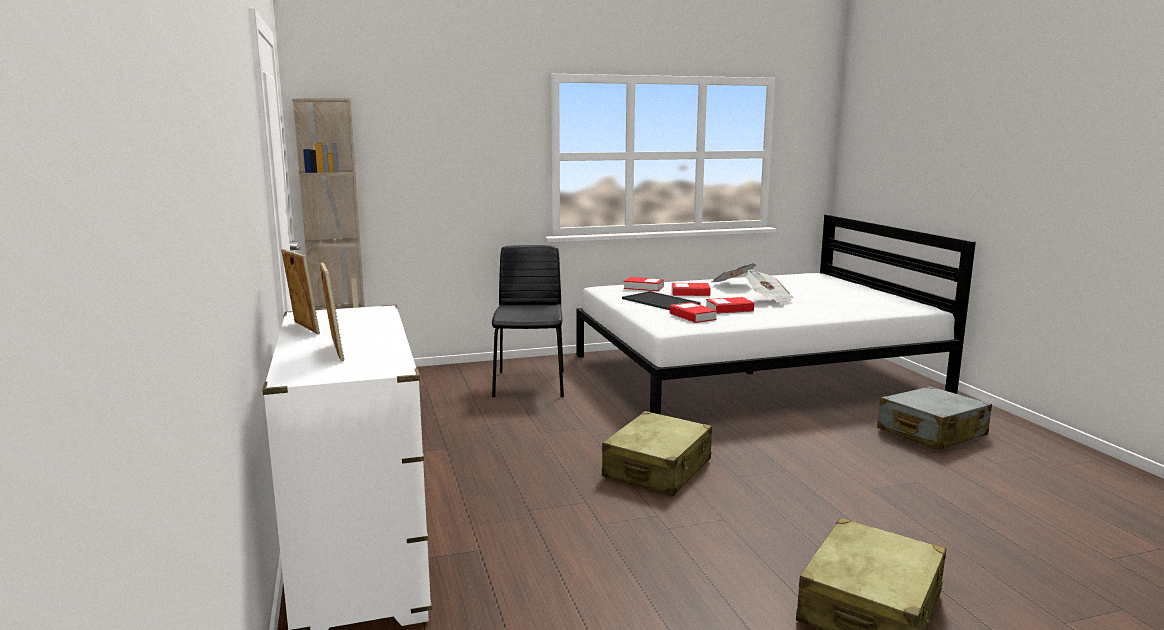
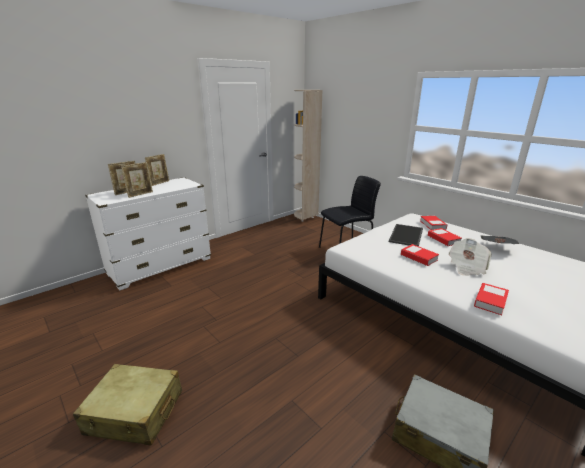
camera: 65 degrees right, 10 degrees up
beige suitcase [602,411,712,496] -> none
book [670,302,717,323] -> book moved to [474,283,509,315]
none -> picture frame [121,162,153,198]

